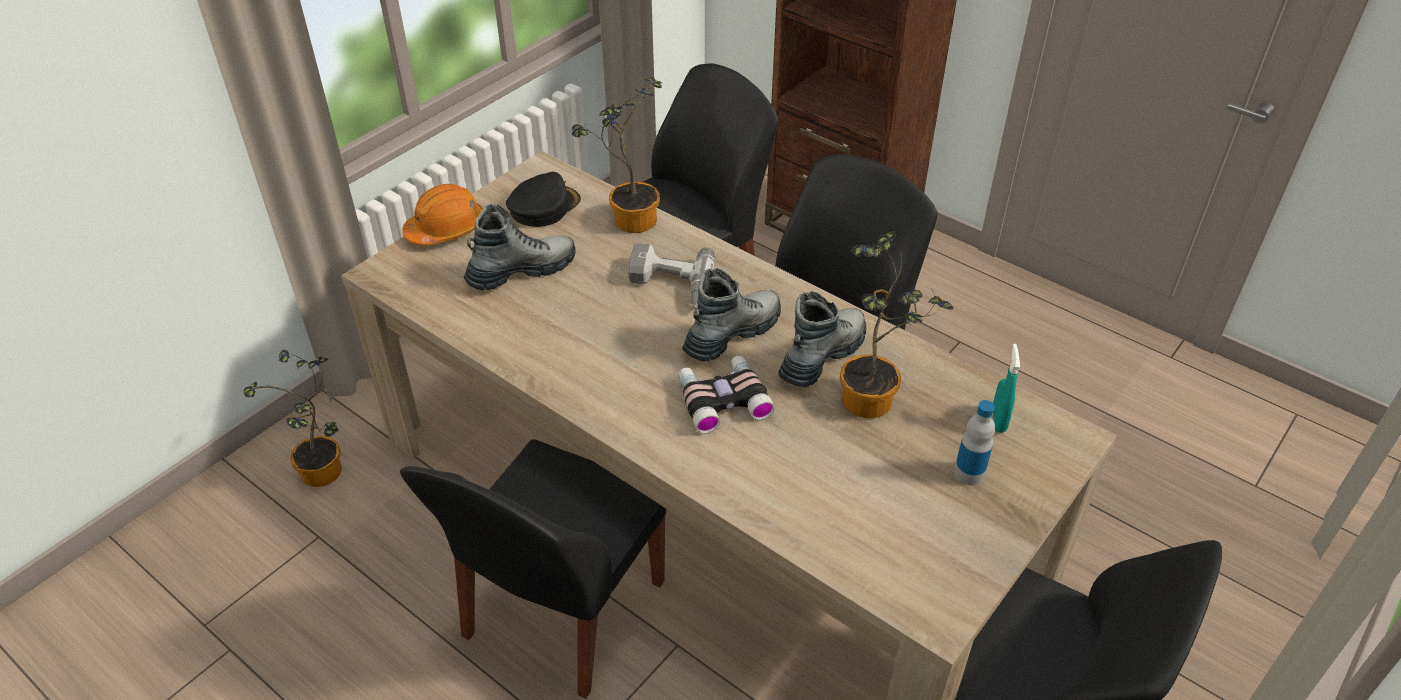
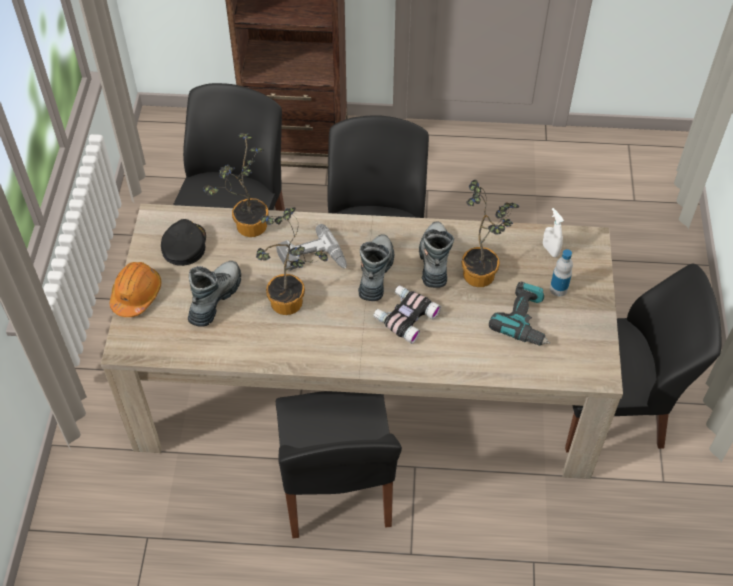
camera: 35 degrees left, 10 degrees up
potted plant [244,350,342,487] -> potted plant moved to [256,207,328,315]
turquoise spray bottle [993,344,1020,433] -> white spray bottle [543,208,564,257]
none -> power drill [489,282,550,346]

